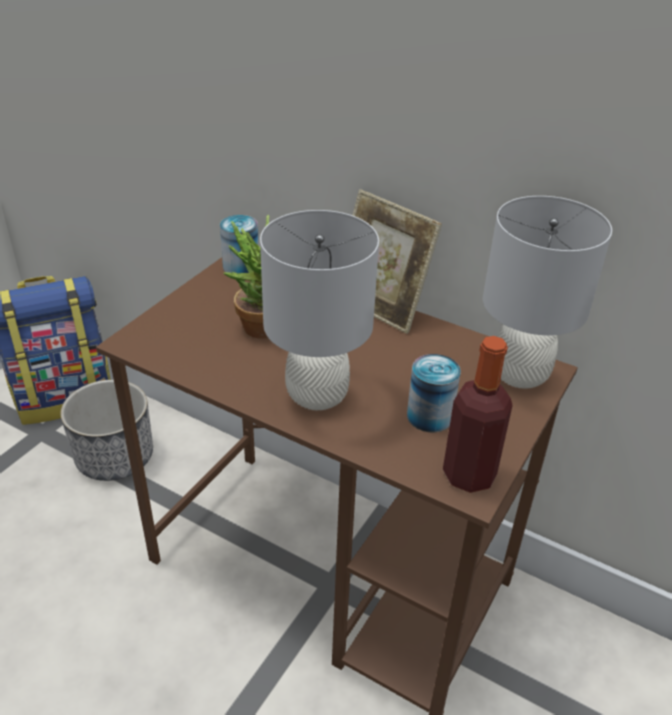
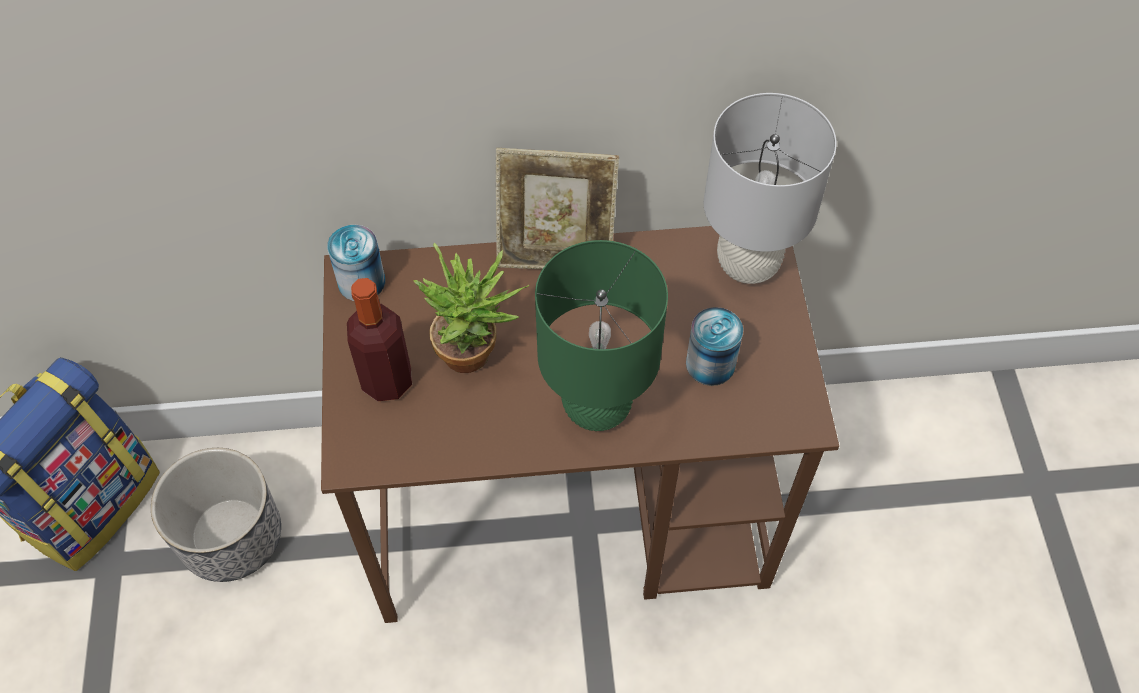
camera: 35 degrees left, 20 degrees up
grey table lamp [260,210,379,411] -> green table lamp [535,240,668,431]
bottle [443,336,513,493] -> bottle moved to [347,278,412,401]

